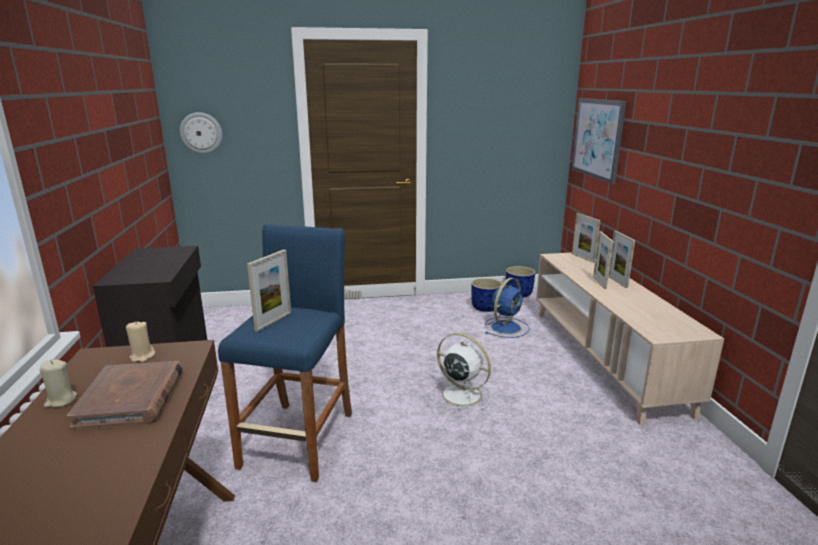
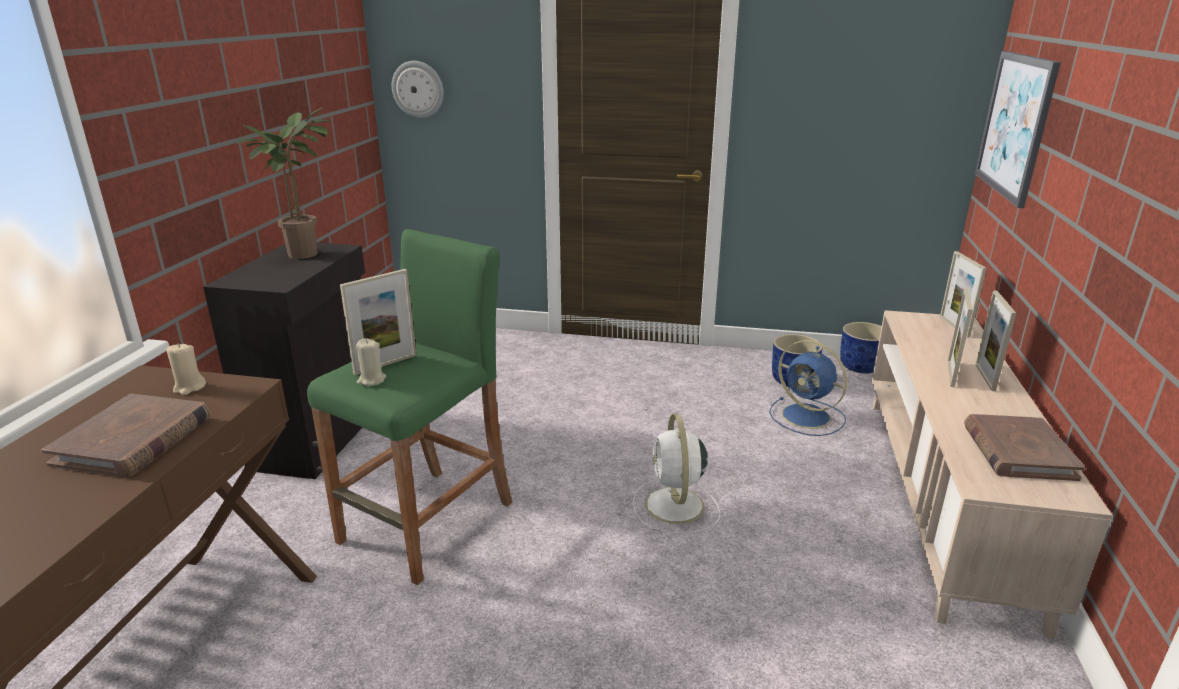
camera: 20 degrees right, 5 degrees up
beige candle [40,359,77,407] -> beige candle moved to [356,338,386,386]
blue stool [218,224,352,482] -> green stool [307,229,512,585]
white fan [431,333,491,410] -> white fan turned 150 degrees counterclockwise [633,414,720,534]
blue fan [485,278,530,338] -> blue fan turned 75 degrees clockwise [769,340,847,436]
none -> potted plant [236,108,329,259]
none -> brown book [964,414,1085,481]

